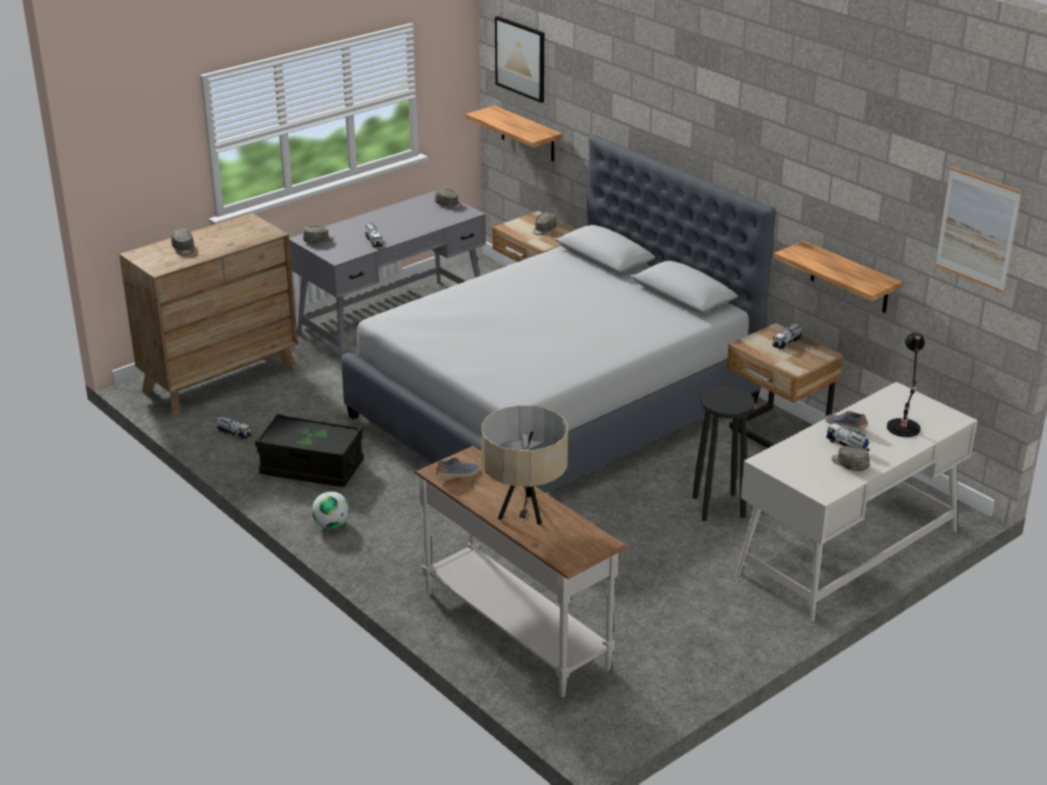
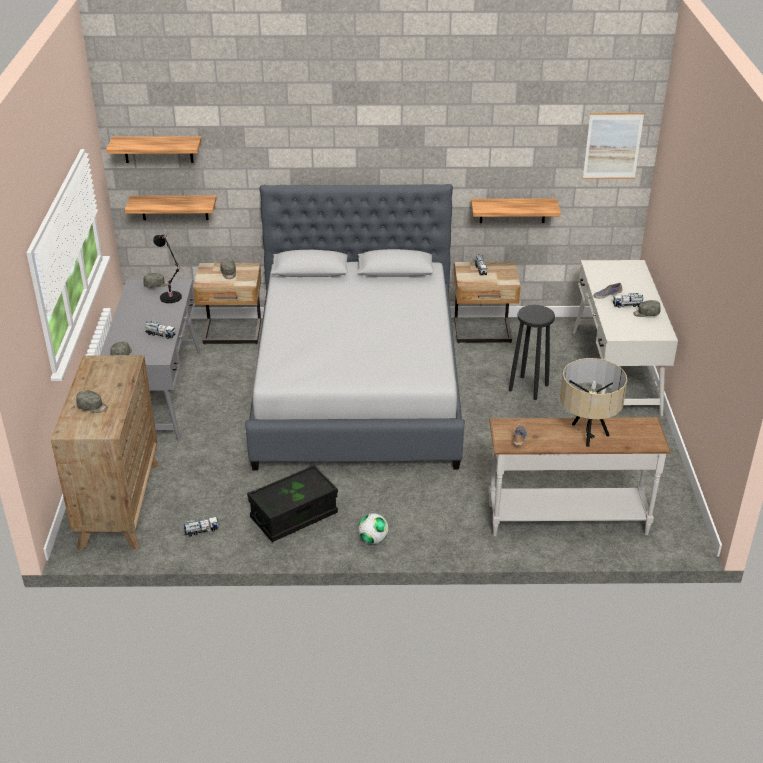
camera: 50 degrees left, 5 degrees up
picture [495,16,544,103] -> shelf [106,136,202,163]
black table lamp [887,333,925,437] -> black table lamp moved to [153,234,182,303]

